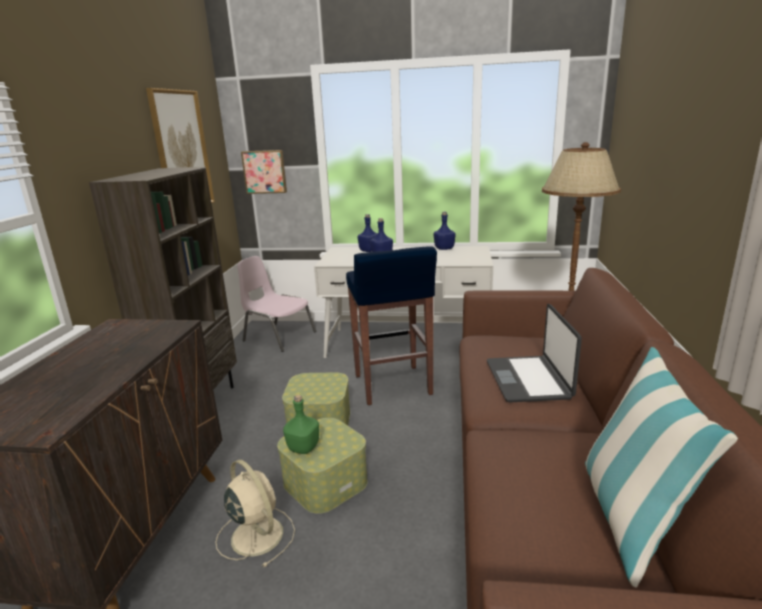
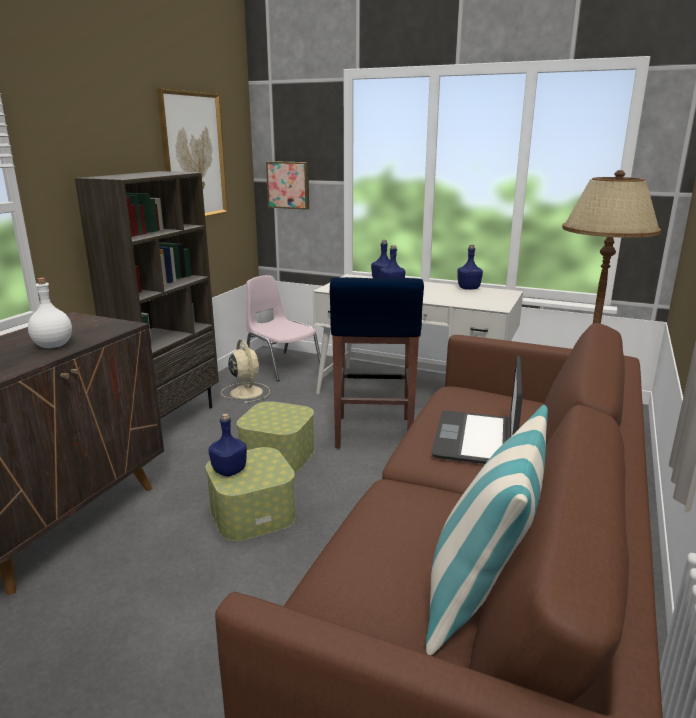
camera: 15 degrees right, 0 degrees up
beige fan [215,459,295,567] -> beige fan moved to [221,339,270,404]
green bottle [283,395,319,454] -> blue bottle [208,413,247,477]
none -> white bottle [28,278,72,348]

